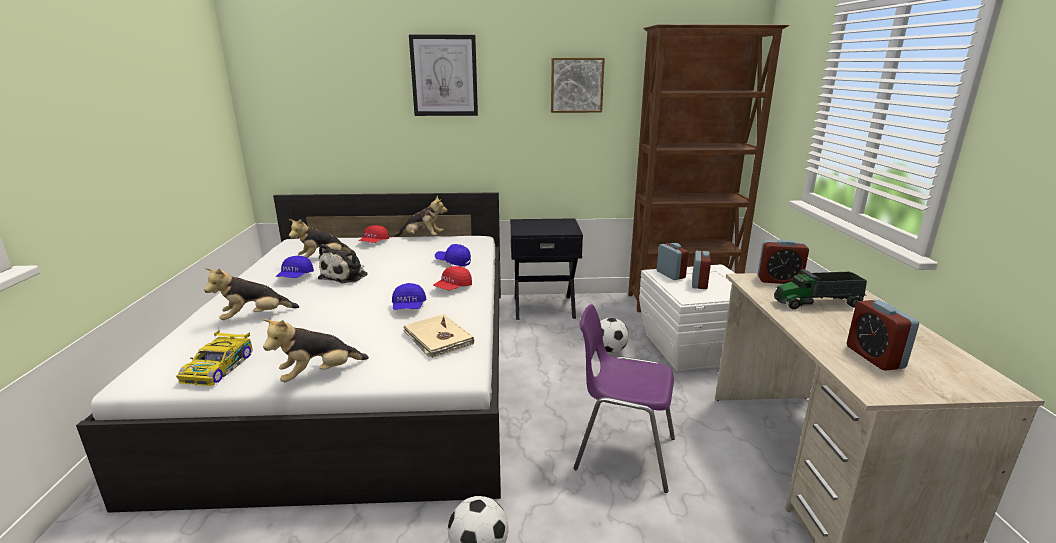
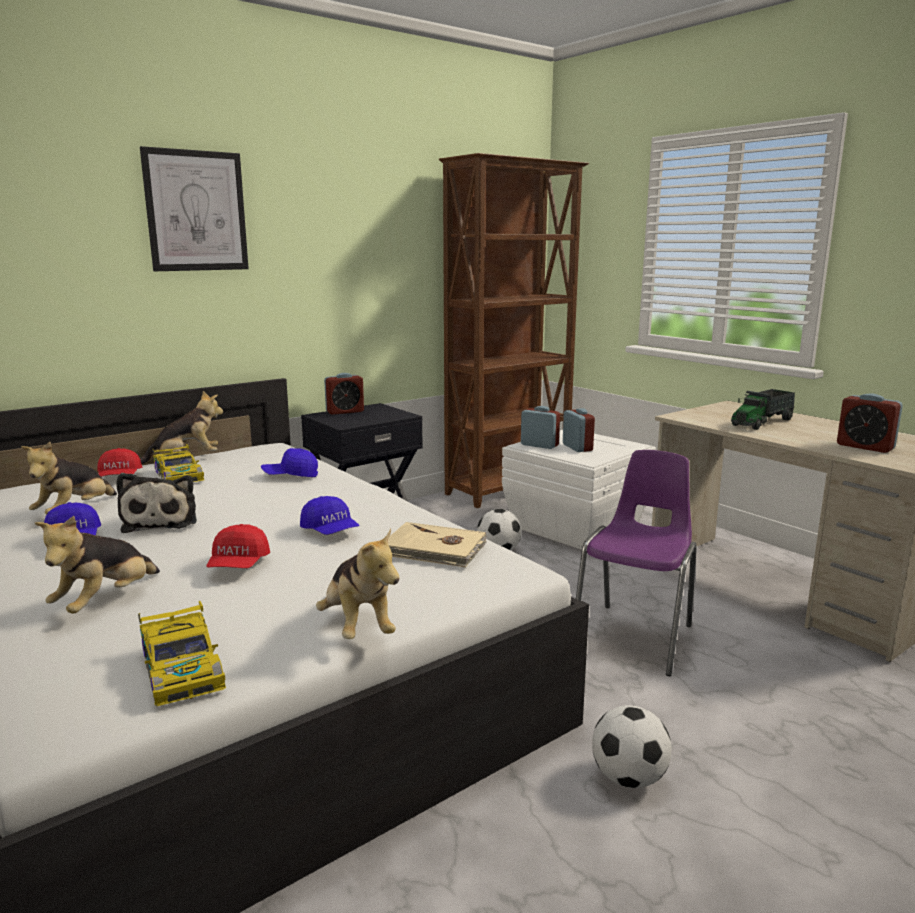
camera: 35 degrees left, 5 degrees down
plush toy [263,319,369,382] -> plush toy turned 45 degrees counterclockwise [316,529,400,639]
red cap [433,266,472,290] -> red cap moved to [206,524,270,568]
picture [551,58,605,113] -> none
purple chair [574,304,675,493] -> purple chair turned 135 degrees clockwise [576,450,697,676]
alarm clock [758,239,809,284] -> alarm clock moved to [324,373,364,415]
none -> toy car [152,444,204,482]

